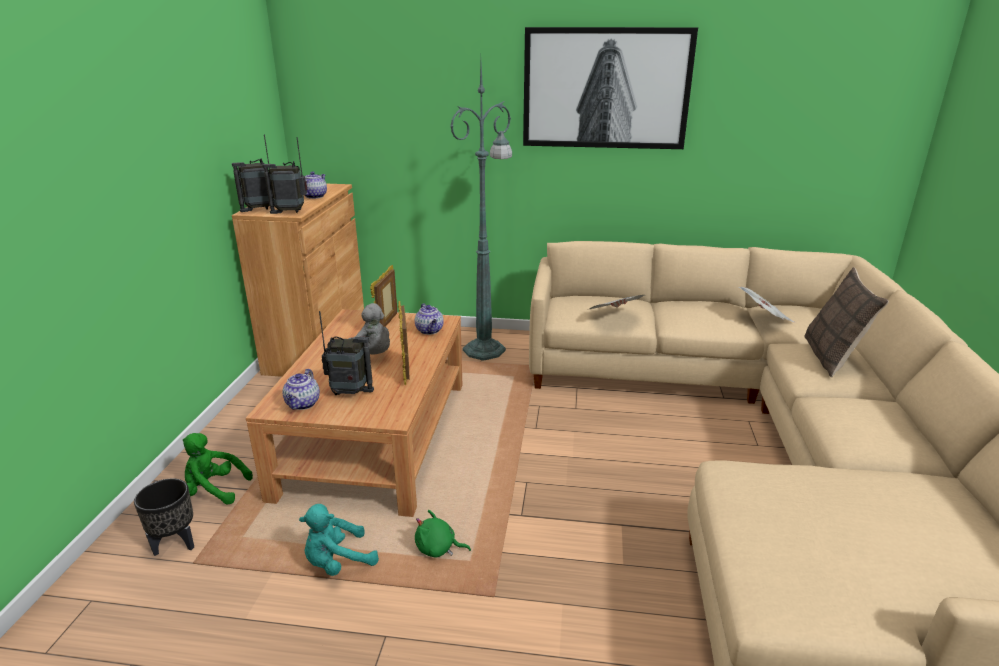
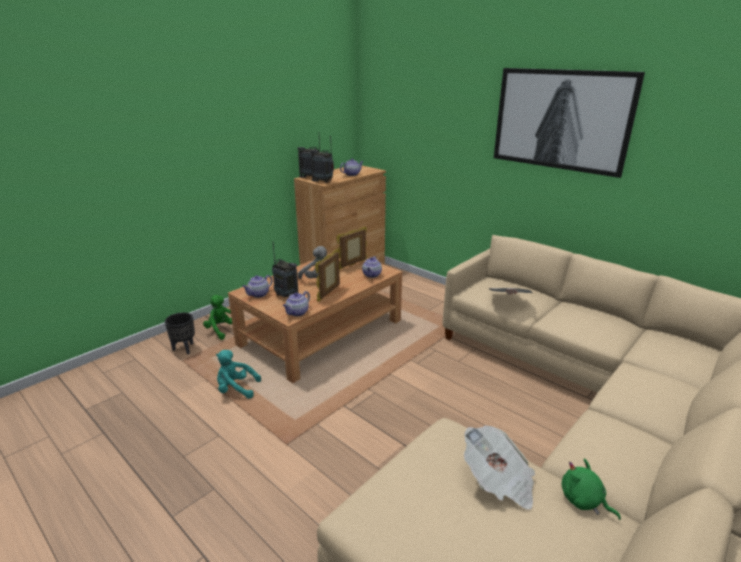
camera: 35 degrees right, 0 degrees up
green plush toy [415,510,471,558] -> green plush toy moved to [562,459,621,520]
green floor lamp [450,64,512,361] -> none
newspaper [739,286,796,323] -> newspaper moved to [464,425,535,510]
pillow [805,267,889,377] -> none
none -> teapot [283,291,310,316]

